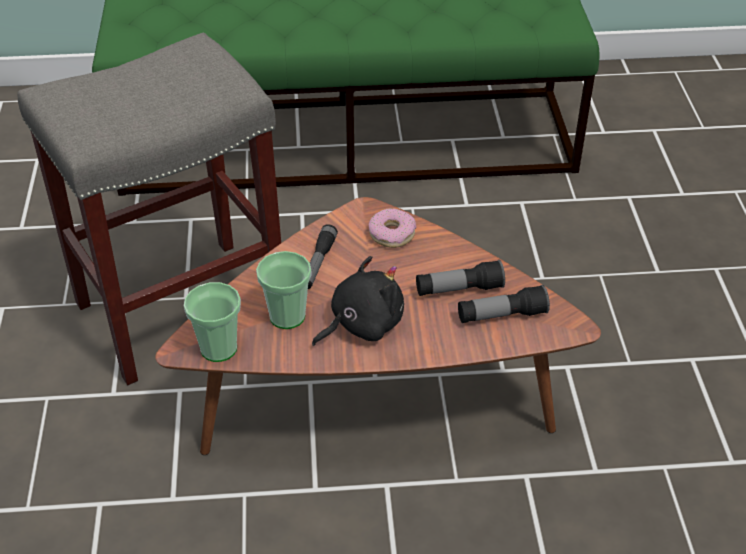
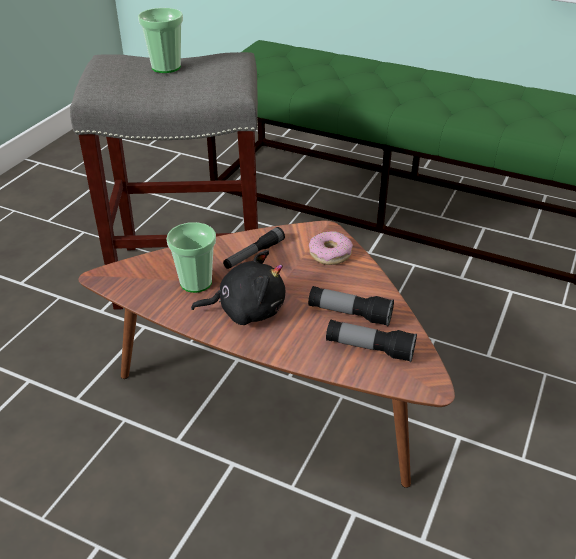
camera: 30 degrees right, 5 degrees down
cup [184,282,241,362] -> cup moved to [138,8,183,73]

